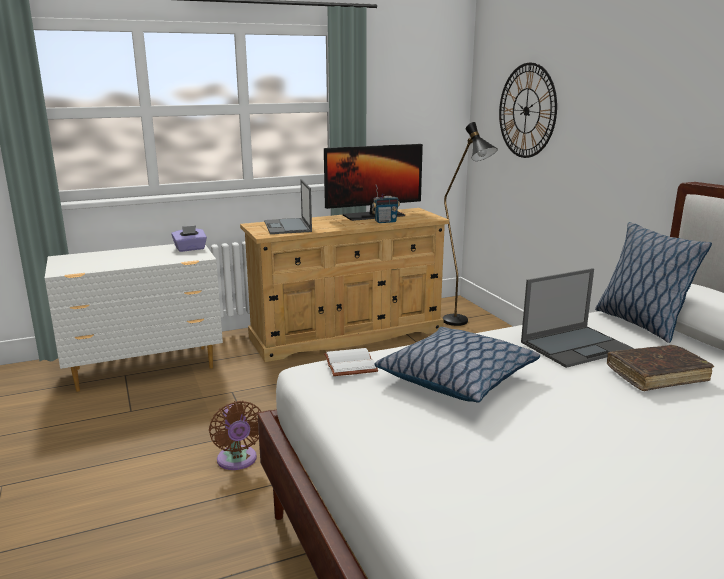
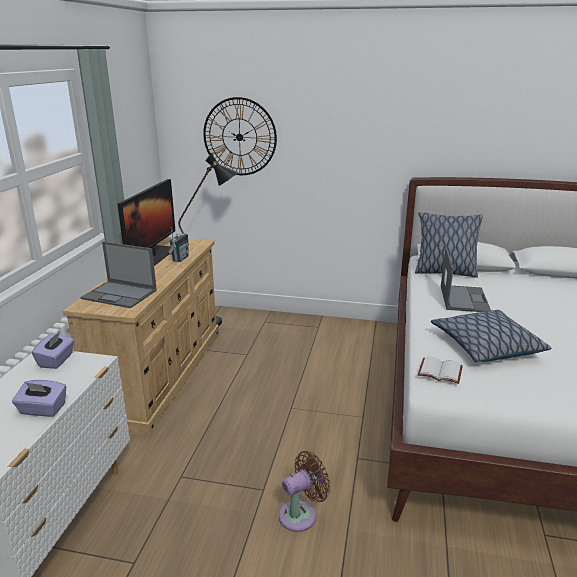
camera: 55 degrees left, 5 degrees up
brown fan [209,401,262,470] -> brown fan turned 45 degrees counterclockwise [279,451,330,532]
brown book [607,345,714,391] -> none
none -> purple tissue box [12,380,66,417]

